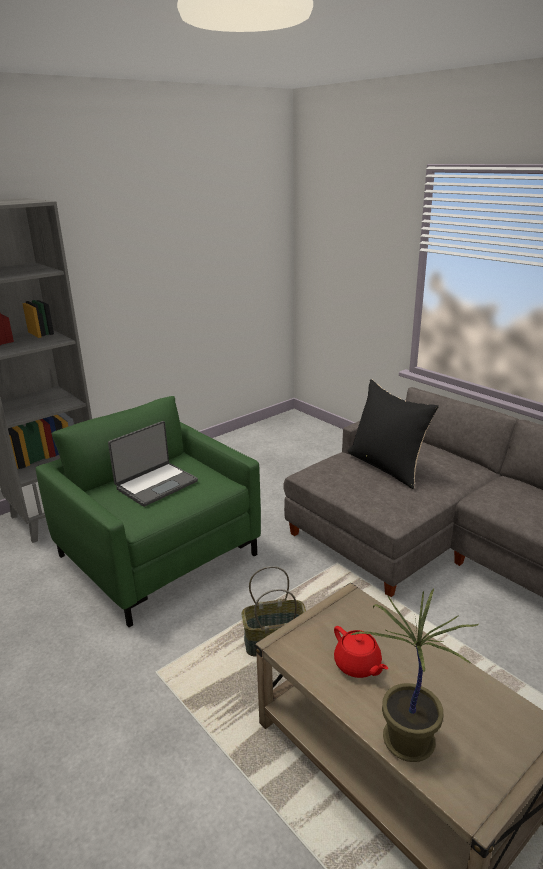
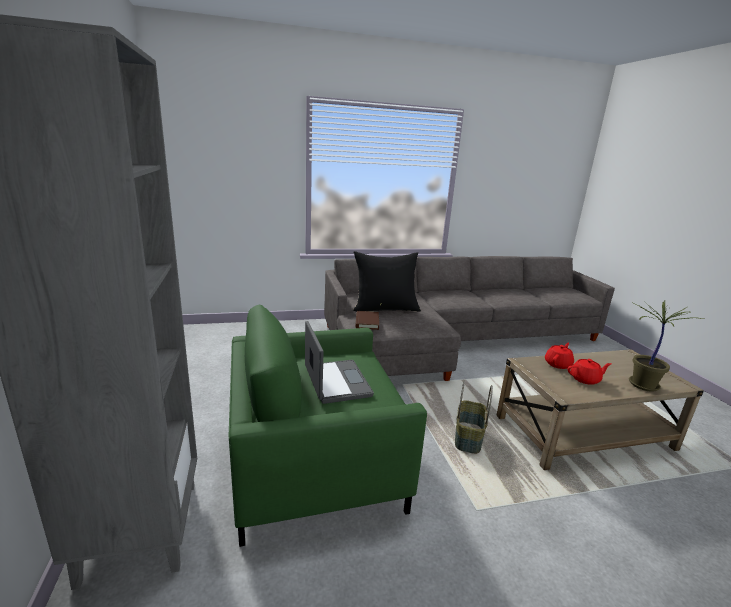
camera: 65 degrees left, 5 degrees down
none -> brown book [355,311,379,330]
none -> red teapot [545,343,574,369]

